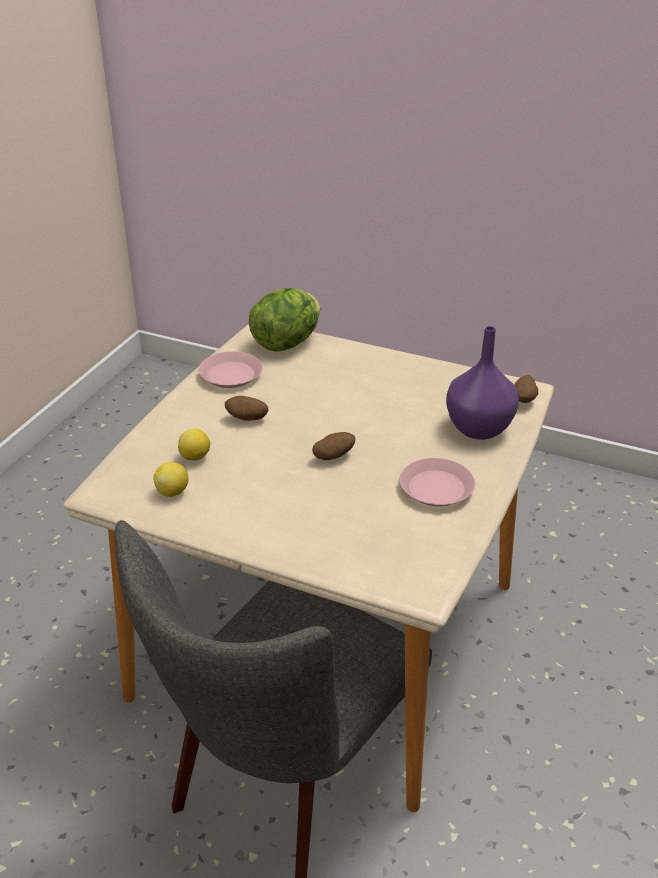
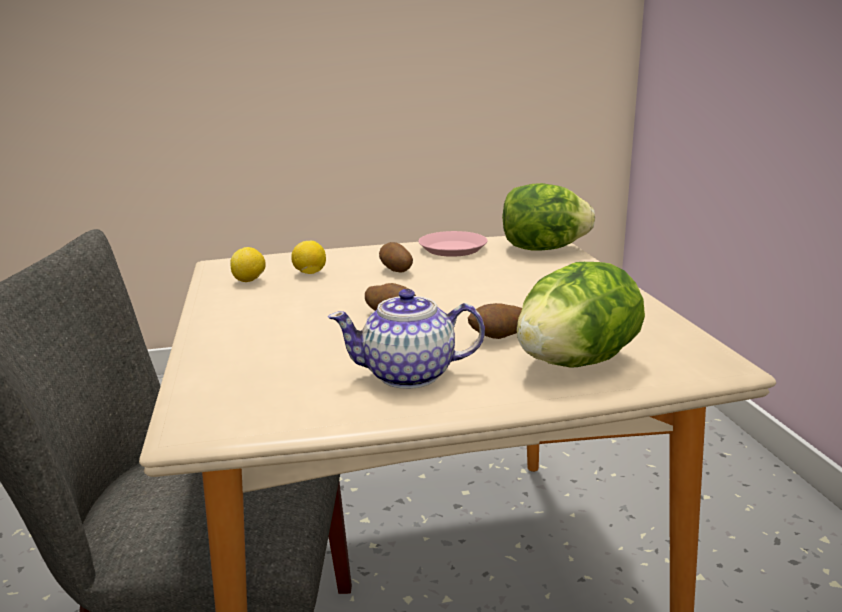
camera: 55 degrees right, 15 degrees down
pink plate [400,458,475,506] -> teapot [328,289,485,389]
purple vase [446,326,519,440] -> lettuce [516,262,645,367]
potato [514,375,538,403] -> potato moved to [468,303,522,339]

